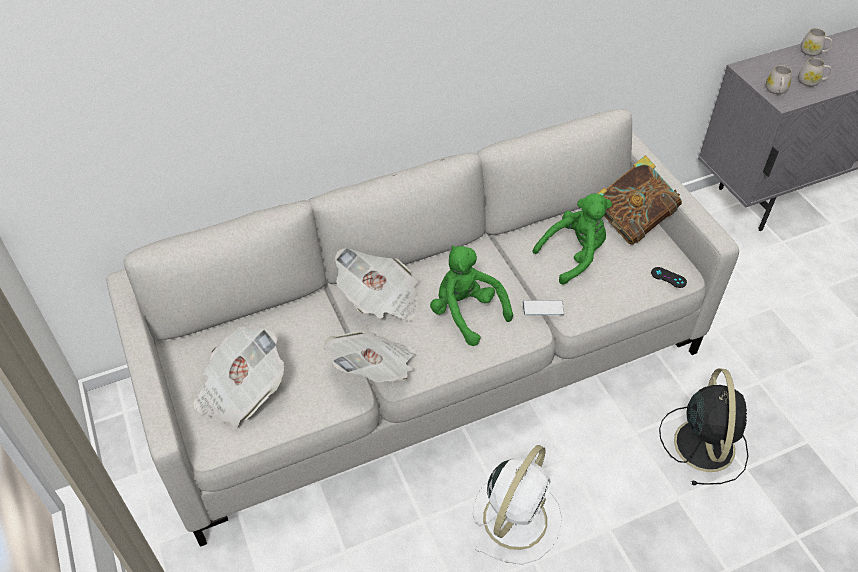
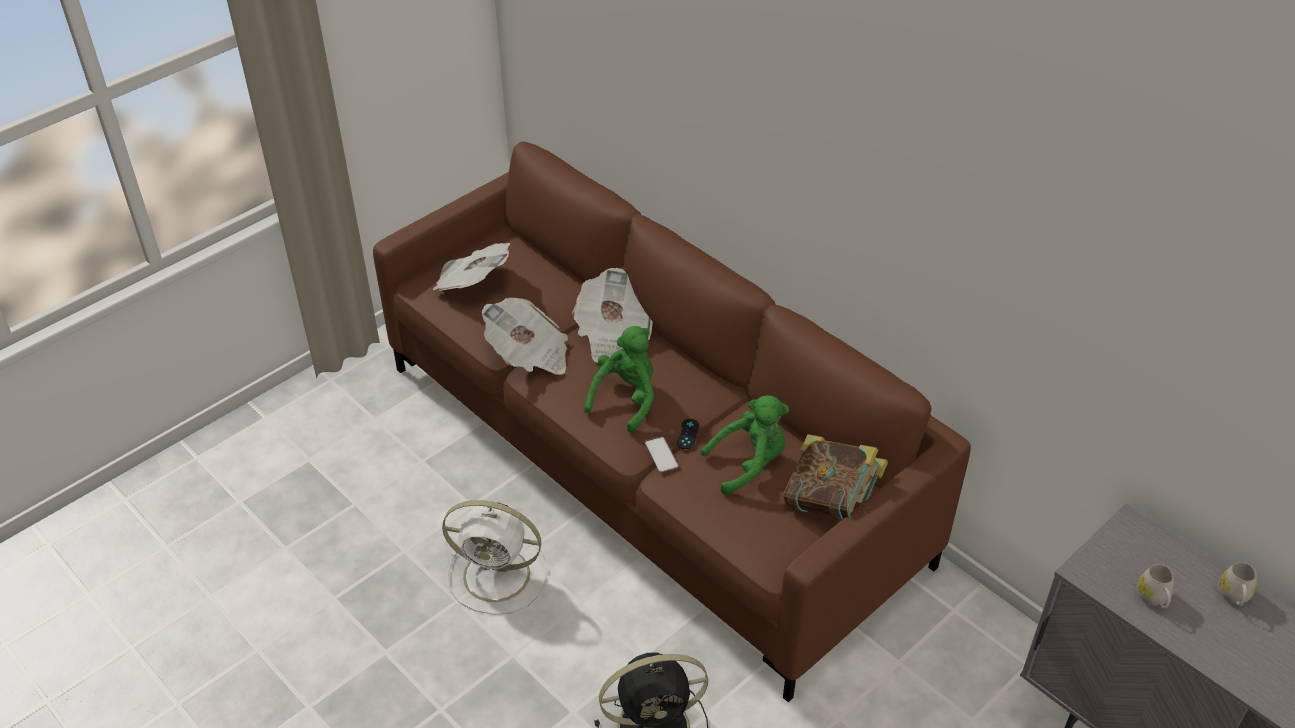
camera: 70 degrees right, 5 degrees down
grey sofa [107,109,739,547] -> brown sofa [373,141,971,702]
green plush toy [532,193,612,284] -> green plush toy turned 60 degrees counterclockwise [701,395,789,495]
black game controller [651,267,687,288] -> black game controller moved to [677,419,699,449]
white mug [766,65,791,95] -> none

